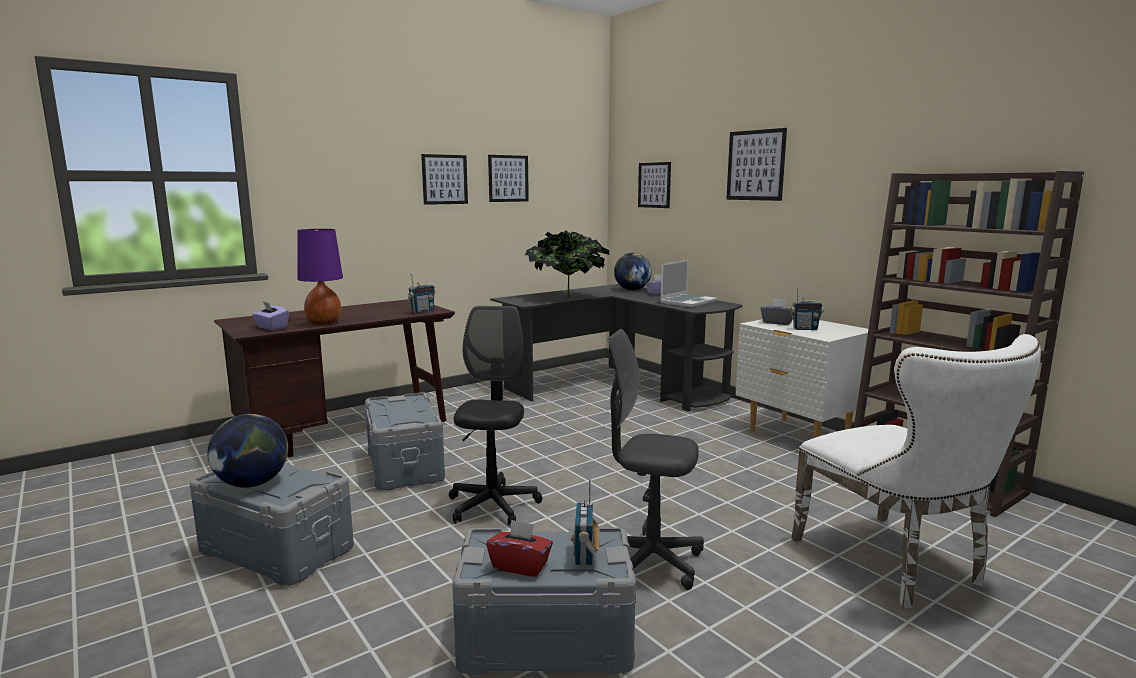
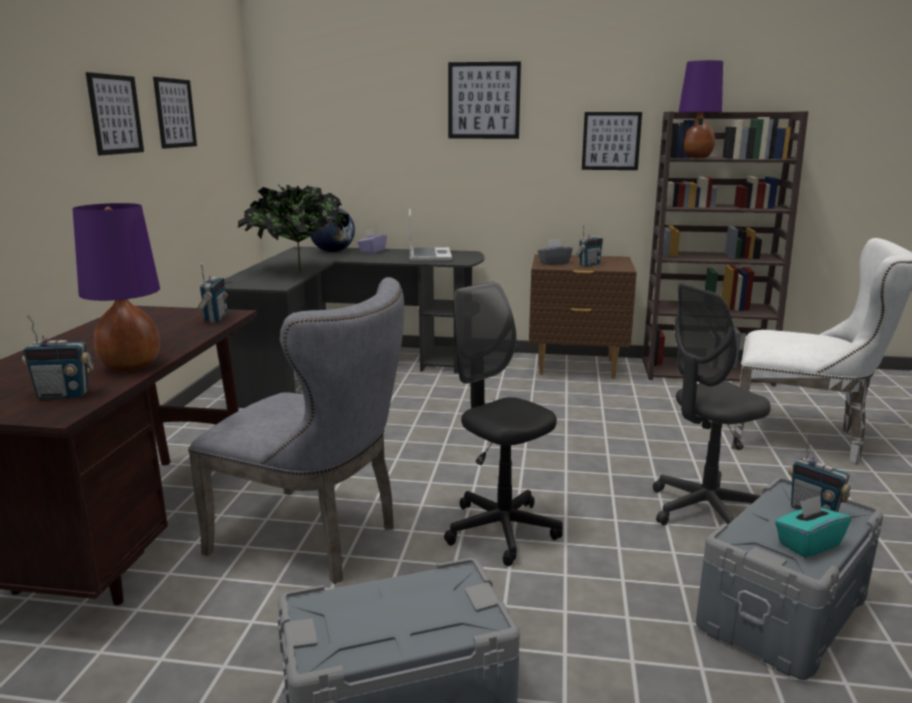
camera: 45 degrees left, 5 degrees up
globe [208,414,288,488] -> none
purple tissue box [252,302,289,330] -> radio [22,315,94,399]
grey storage box [365,392,445,491] -> grey chair [188,277,404,584]
red tissue box [486,519,553,577] -> turquoise tissue box [775,496,851,558]
picture [638,162,671,208] -> picture moved to [582,112,642,170]
white nightstand [736,319,877,438] -> brown nightstand [529,254,637,378]
none -> purple table lamp [678,60,723,158]

